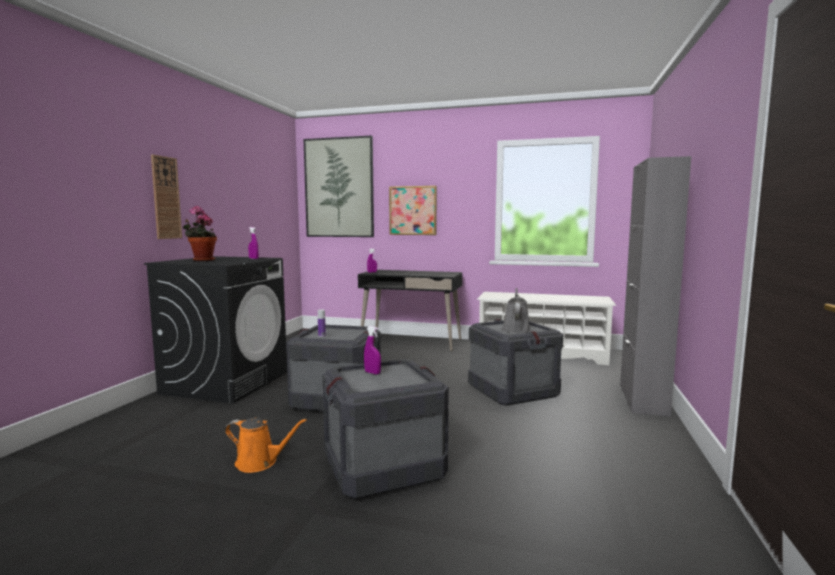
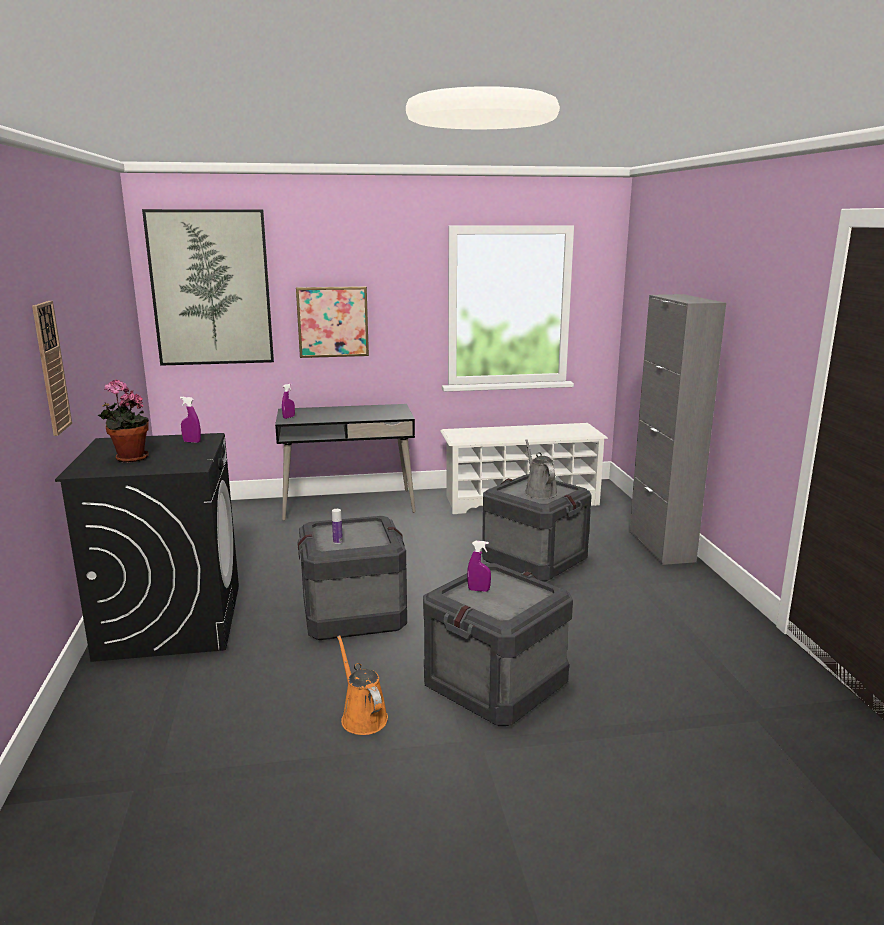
camera: 25 degrees left, 10 degrees up
orange watering can [225,418,307,473] -> orange watering can turned 105 degrees counterclockwise [337,636,388,735]

